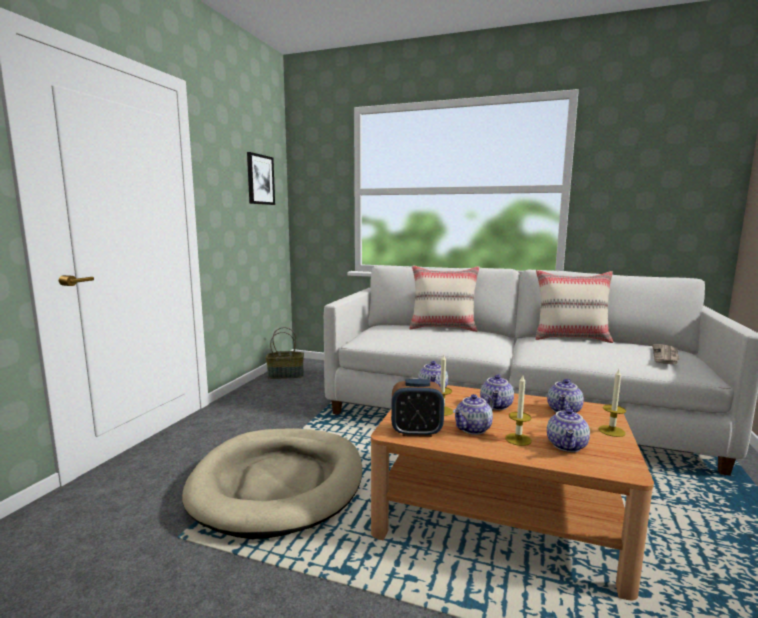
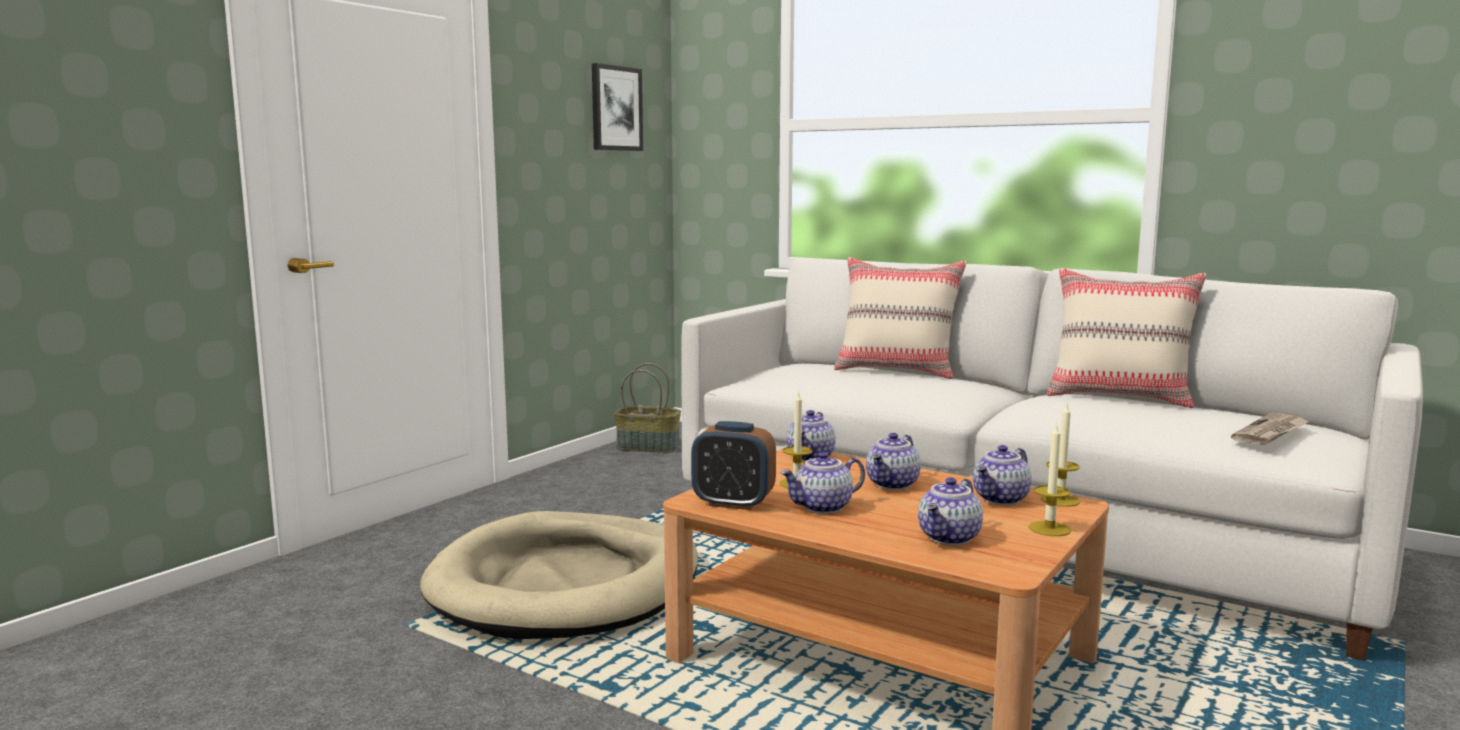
camera: 15 degrees right, 0 degrees up
candle [505,375,532,446] -> candle moved to [1041,404,1080,507]

